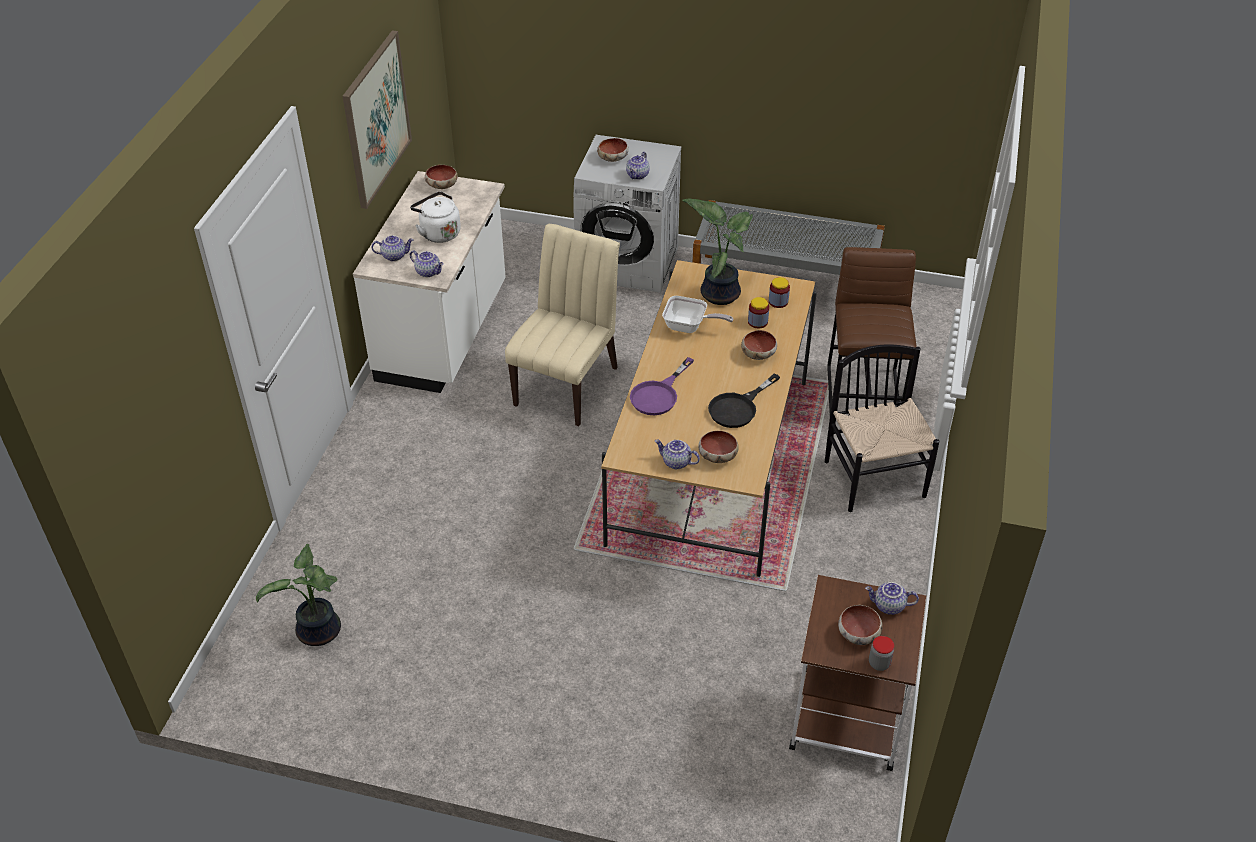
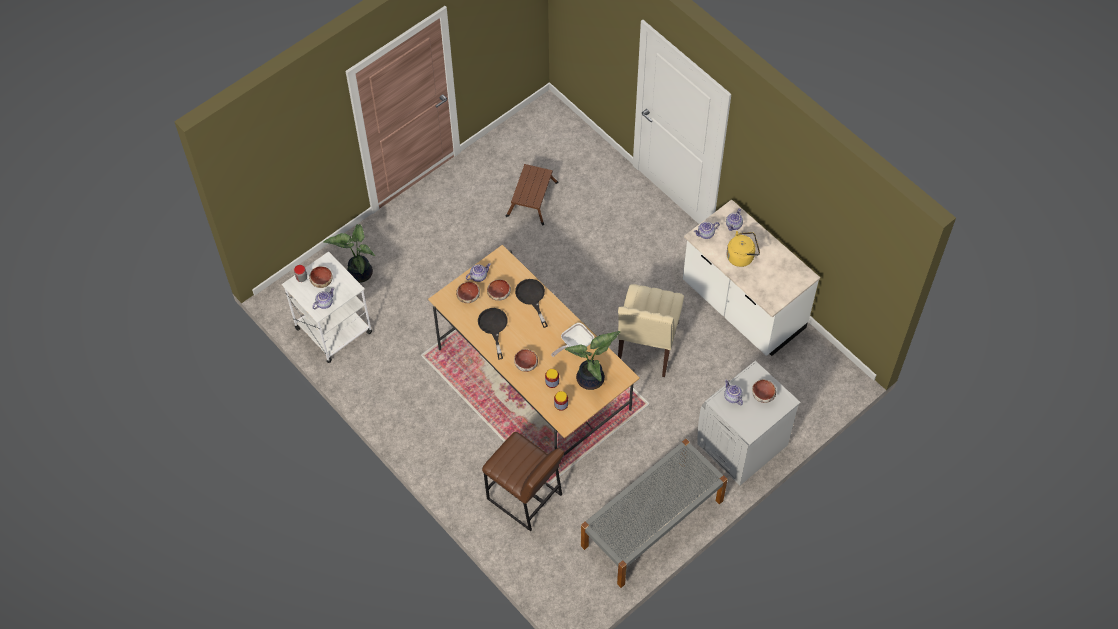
camera: 125 degrees right, 15 degrees up
potted plant [256,544,341,646] -> potted plant moved to [323,224,375,283]
picture [342,30,412,209] -> none
white kettle [410,191,461,243] -> yellow kettle [727,231,760,267]
bowl [425,165,457,189] -> bowl moved to [487,279,511,301]
beige chair [505,224,620,426] -> beige chair turned 45 degrees clockwise [618,284,684,377]
purple frying pan [630,357,694,415] -> black frying pan [515,279,548,328]
brown cart [789,575,926,771] -> white cart [282,251,372,363]
black chair [825,344,939,512] -> none
none -> brown step ladder [506,164,559,225]

